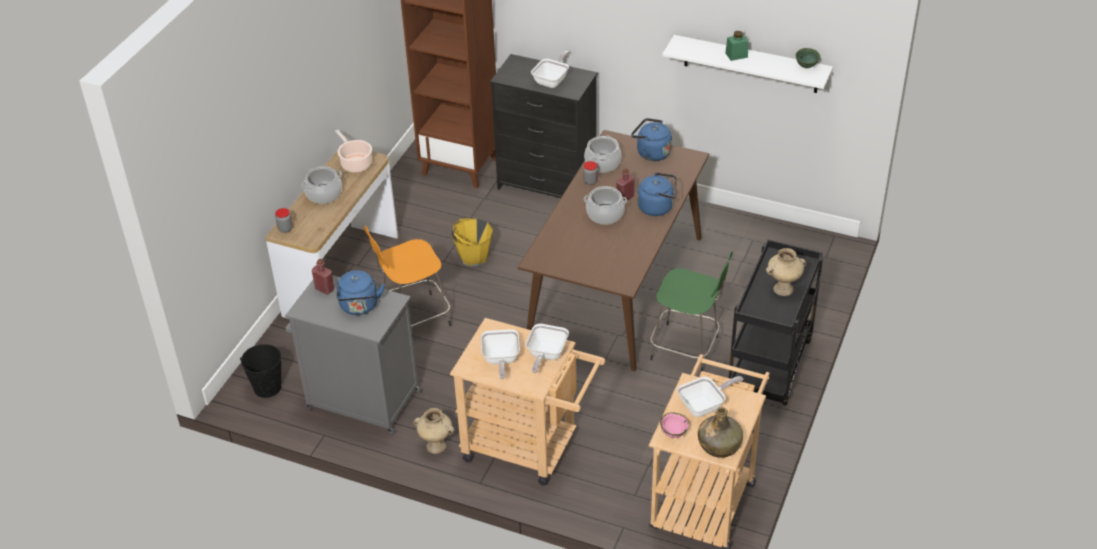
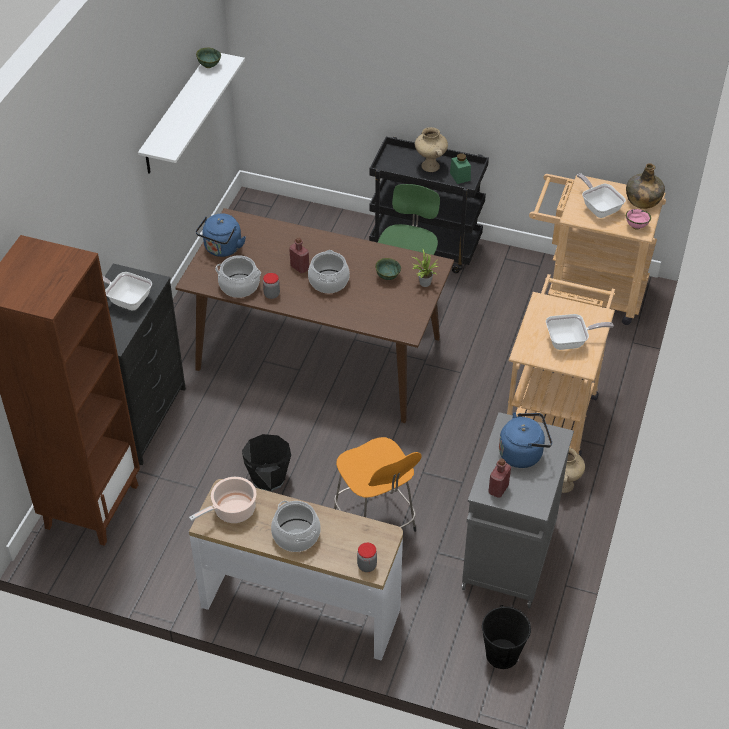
camera: 95 degrees left, 5 degrees up
yellow bucket [451,218,493,267] -> black bucket [242,434,291,491]
frying pan [526,324,569,373] -> none
blue kettle [637,172,677,216] -> none
green jar [725,31,748,61] -> green jar moved to [450,153,471,184]
none -> green bowl [375,258,401,280]
none -> potted plant [413,249,438,287]

